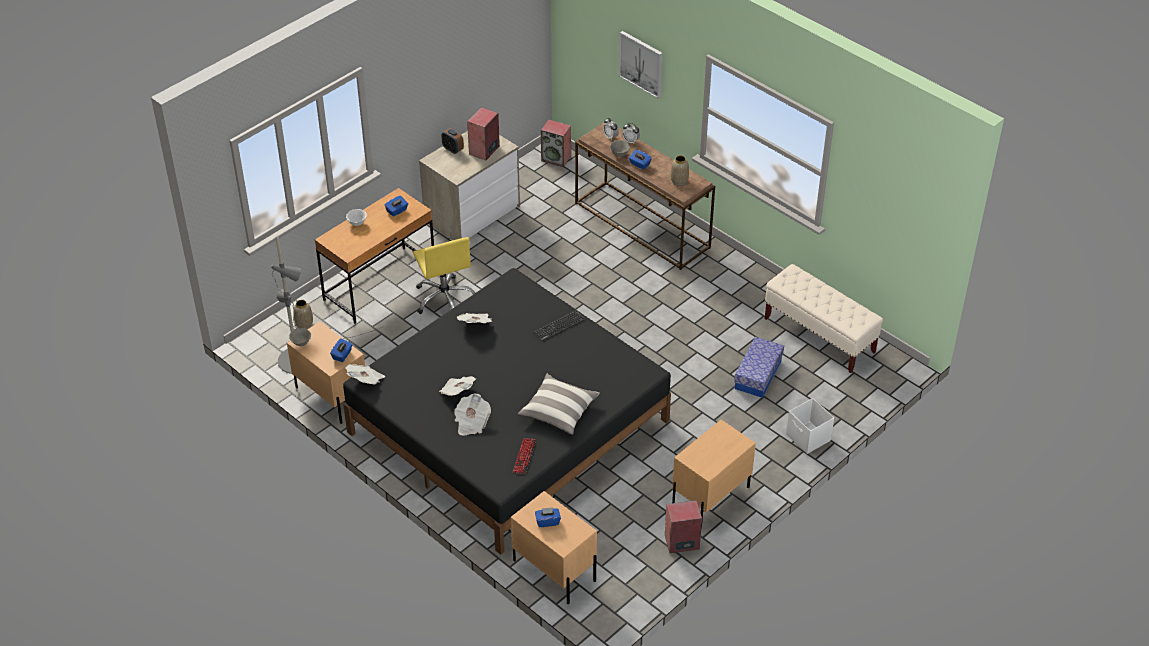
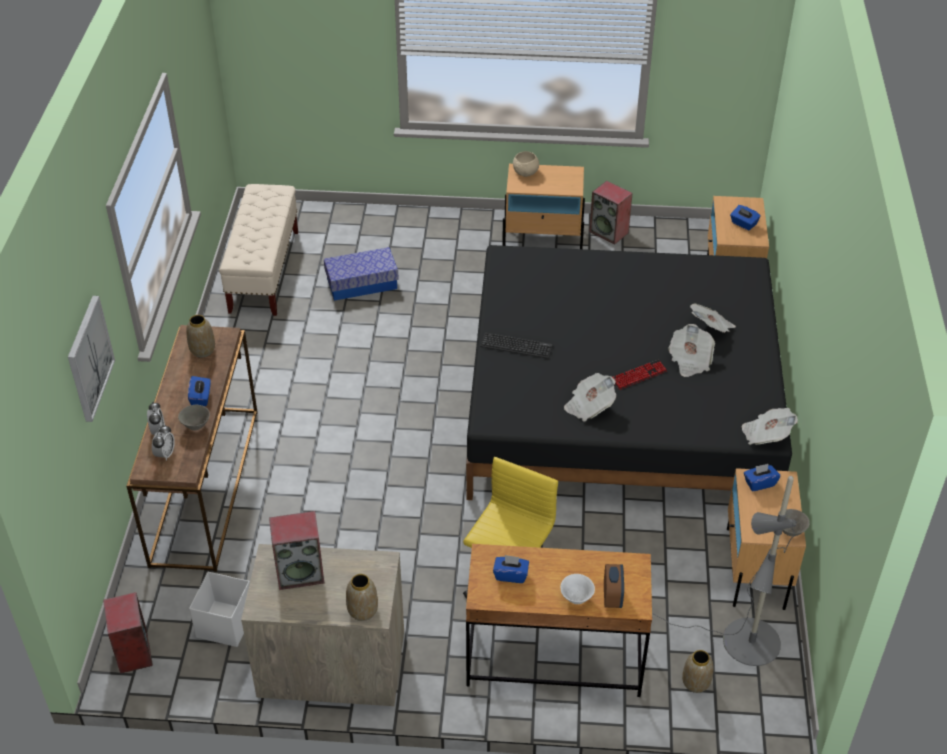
camera: 130 degrees left, 0 degrees up
alarm clock [441,128,464,154] -> alarm clock moved to [604,564,624,608]
keyboard [513,438,536,474] -> keyboard moved to [613,360,668,390]
pillow [518,374,600,435] -> none
white storage box [786,398,834,454] -> white storage box moved to [189,572,250,647]
none -> vase [346,574,378,621]
none -> beige bowl [513,151,539,177]

